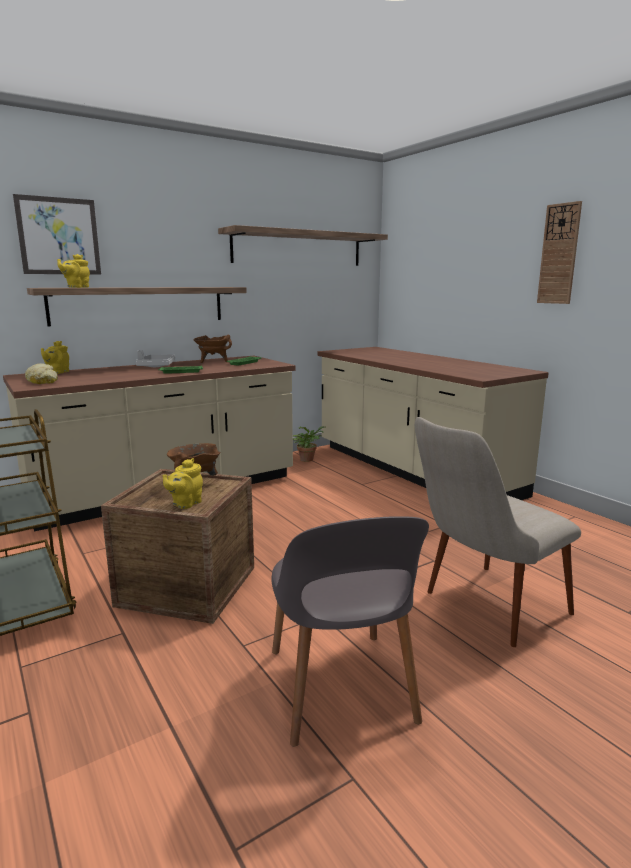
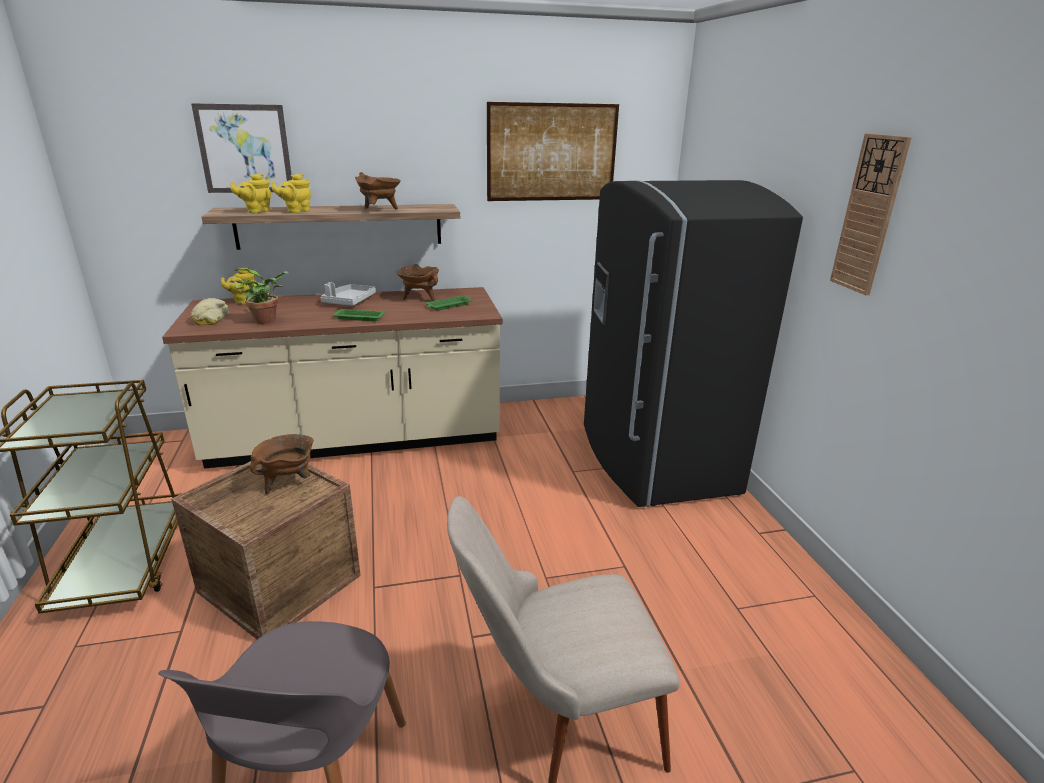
camera: 20 degrees right, 10 degrees up
yellow teapot [163,458,203,509] -> yellow teapot moved to [272,174,311,213]
shelf [218,225,388,266] -> picture [487,102,619,201]
potted plant [293,426,325,462] -> potted plant moved to [234,268,289,324]
beige counter [318,347,549,500] -> black fridge [584,180,803,507]
none -> brown cooking pot [355,172,401,210]

